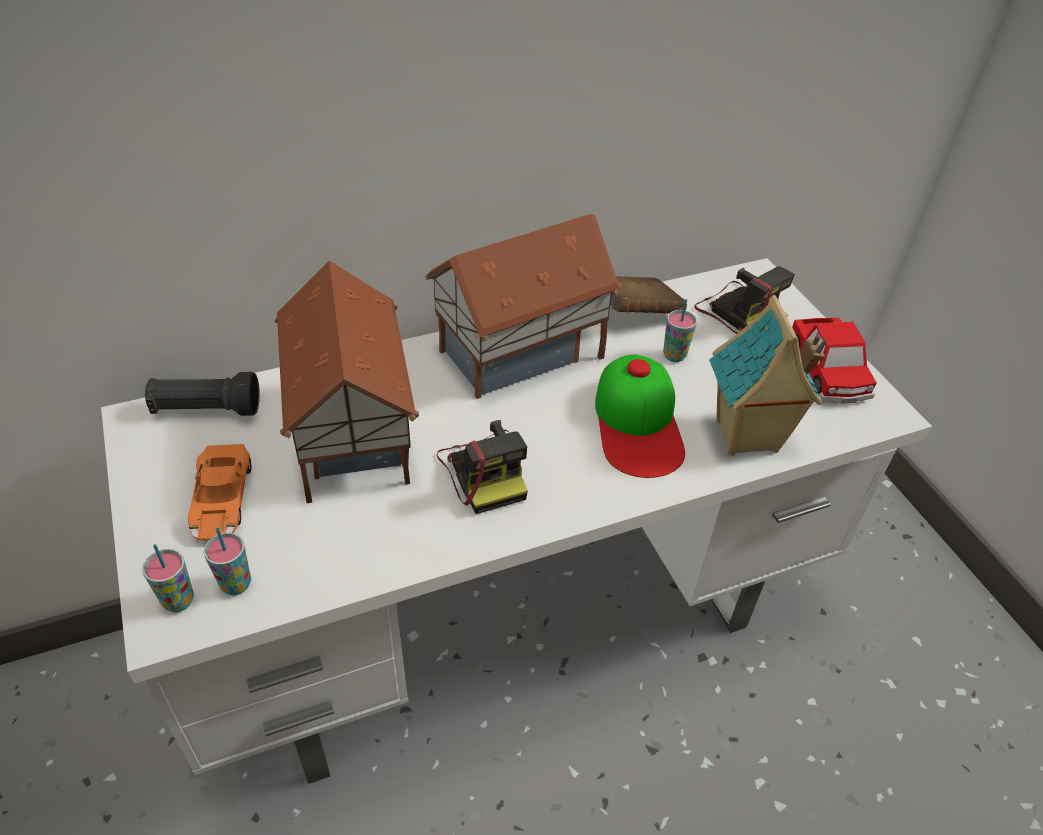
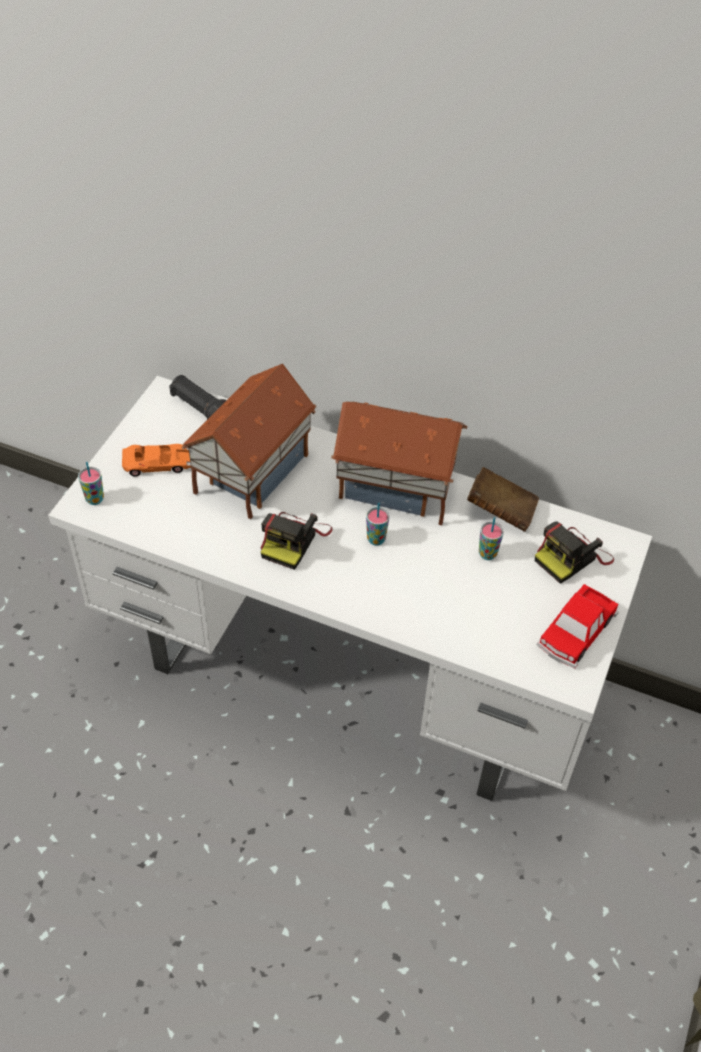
camera: 45 degrees right, 5 degrees up
orange toy car [188,444,251,541] -> orange toy car turned 135 degrees counterclockwise [122,444,191,477]
cup [204,527,251,595] -> cup moved to [366,503,390,546]
cap [595,355,685,478] -> none
camera [694,266,795,334] -> camera turned 45 degrees clockwise [535,521,614,584]
toy house [709,295,827,456] -> none

